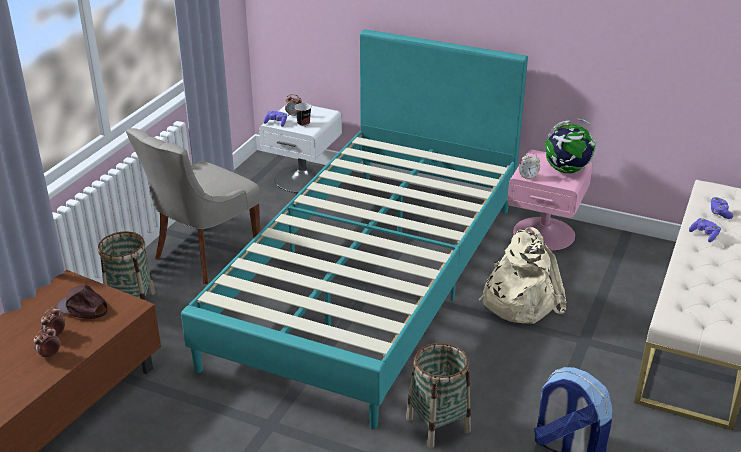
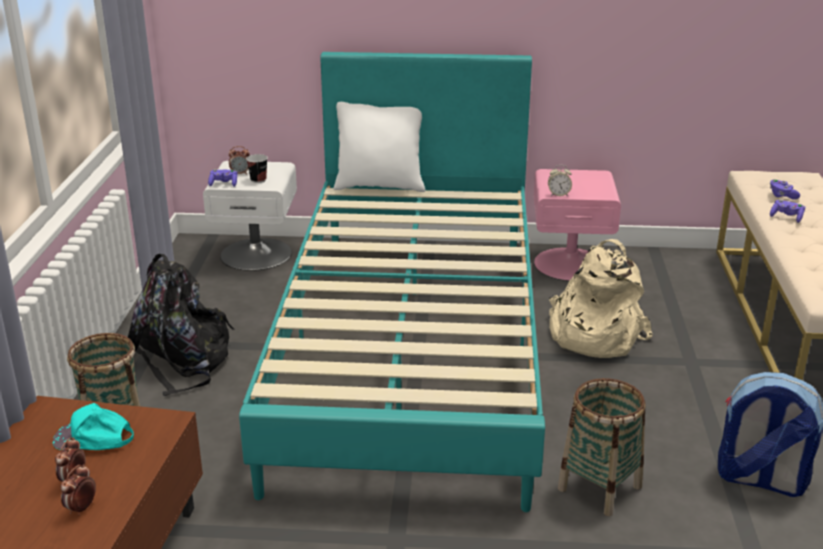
camera: 20 degrees left, 5 degrees down
brown cap [56,285,107,319] -> turquoise cap [53,403,134,450]
grey chair [126,128,261,284] -> black backpack [128,254,235,396]
globe [545,119,596,173] -> none
none -> white pillow [334,102,425,192]

